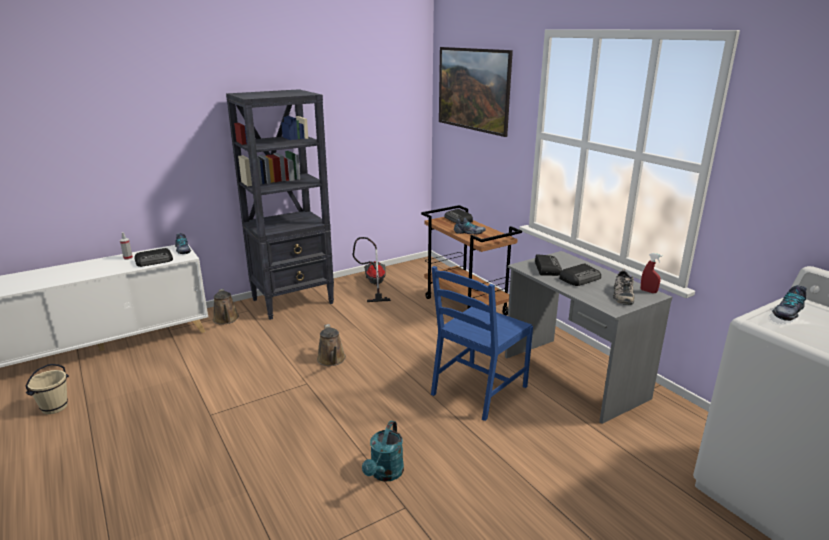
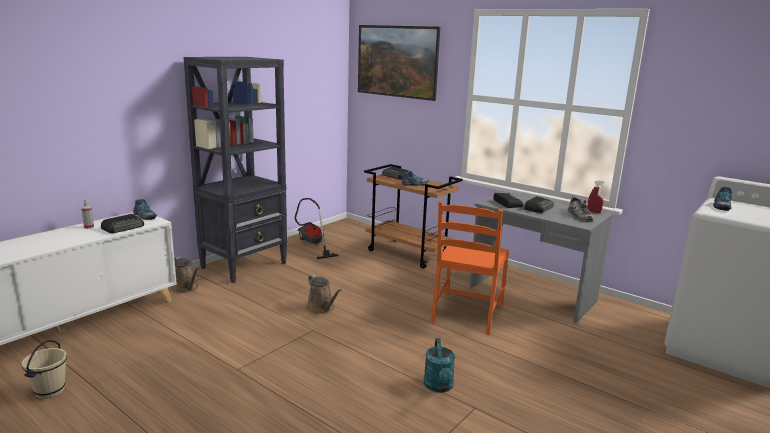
camera: 20 degrees left, 5 degrees down
blue chair [431,266,533,421] -> orange chair [431,202,509,335]

